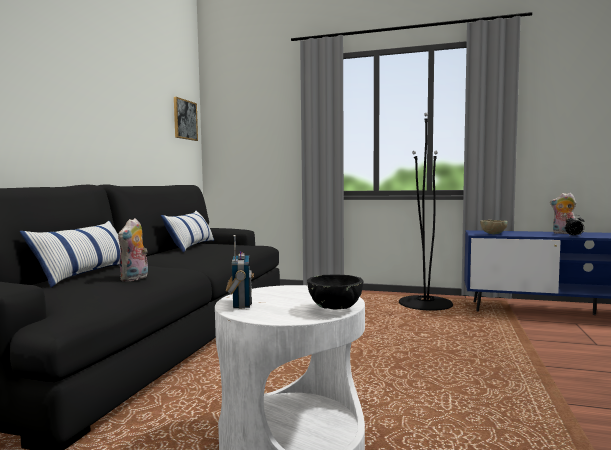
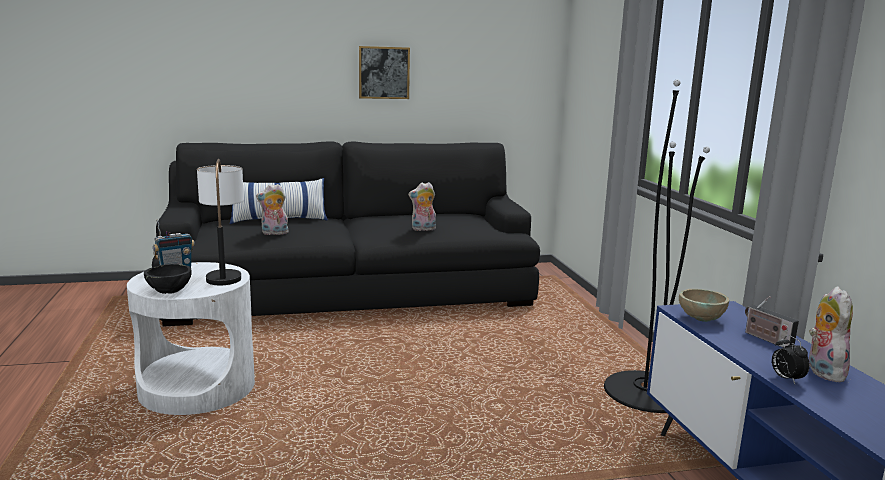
camera: 60 degrees right, 10 degrees up
pillow [161,211,214,253] -> none
picture [174,97,198,141] -> picture moved to [359,46,410,99]
none -> table lamp [197,159,244,285]
none -> plush toy [408,182,436,231]
none -> radio [745,296,799,348]

